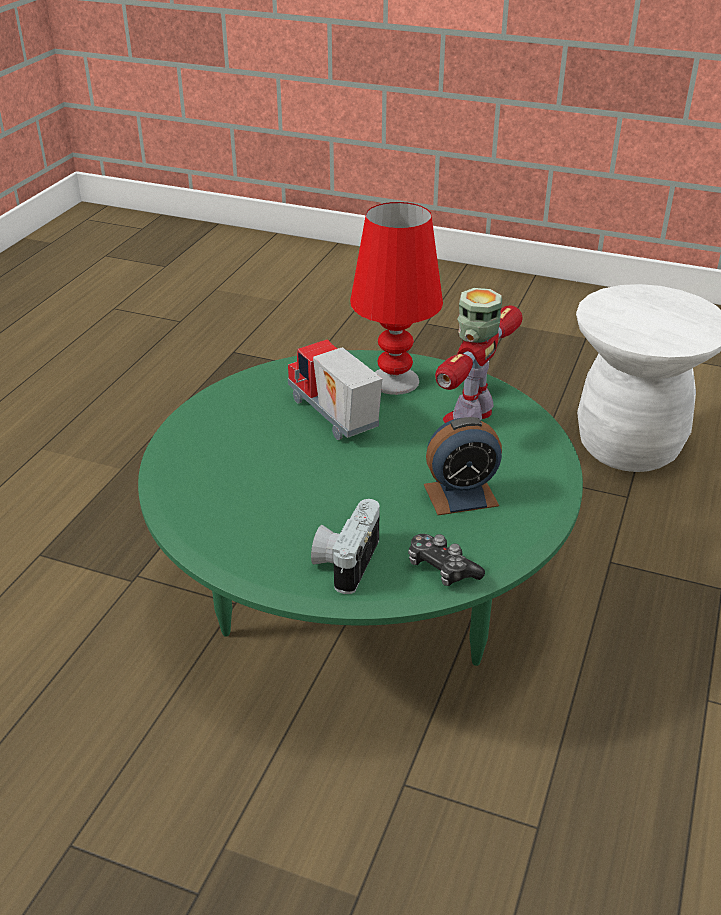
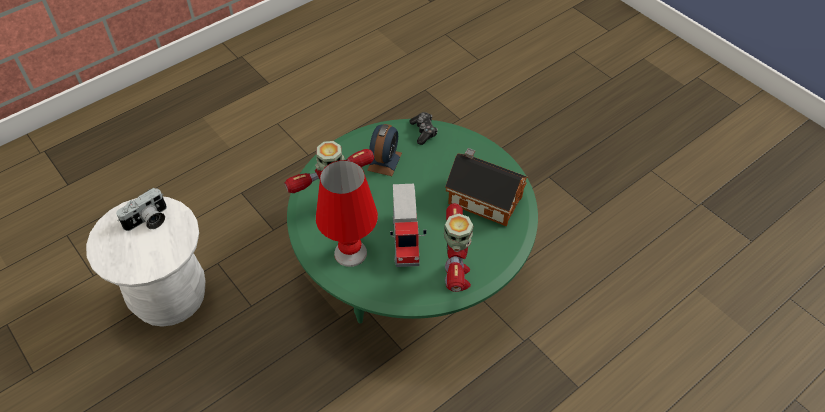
camera: 150 degrees left, 15 degrees up
camera [311,499,380,594] -> camera moved to [116,188,167,231]
alarm clock [424,417,502,515] -> alarm clock turned 90 degrees clockwise [367,124,402,176]
none -> toy robot [444,203,474,292]
none -> toy house [445,148,528,226]

